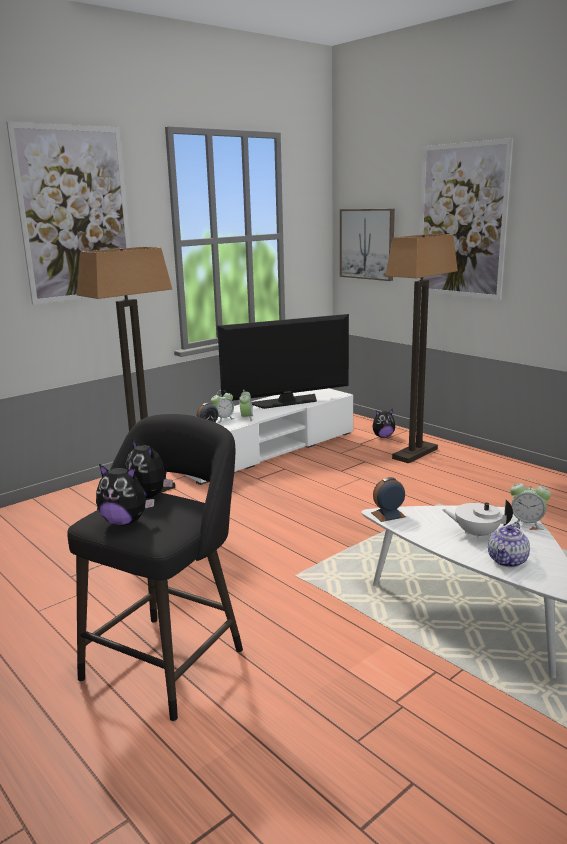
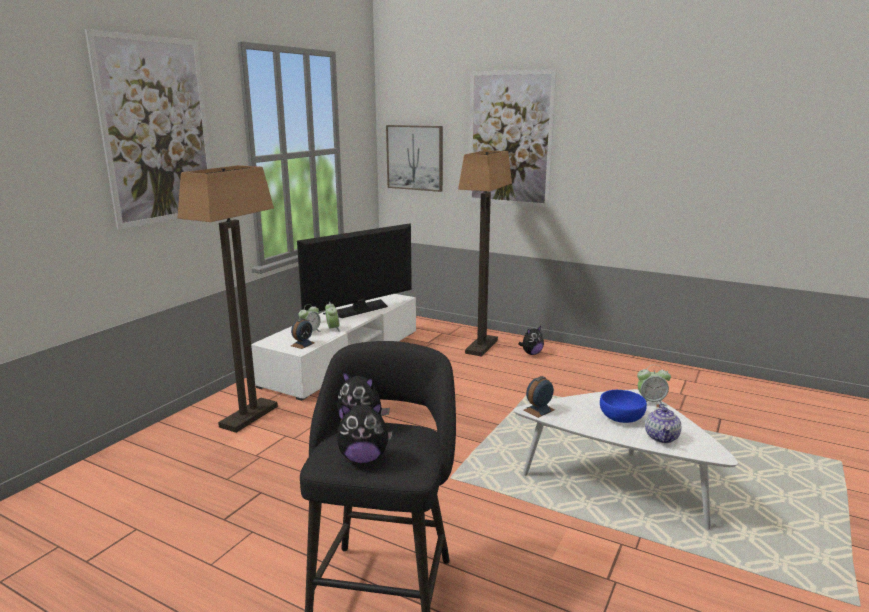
camera: 20 degrees left, 0 degrees up
plush toy [372,409,395,438] -> plush toy moved to [519,326,544,355]
white teapot [442,500,513,539] -> blue bowl [600,390,647,423]

